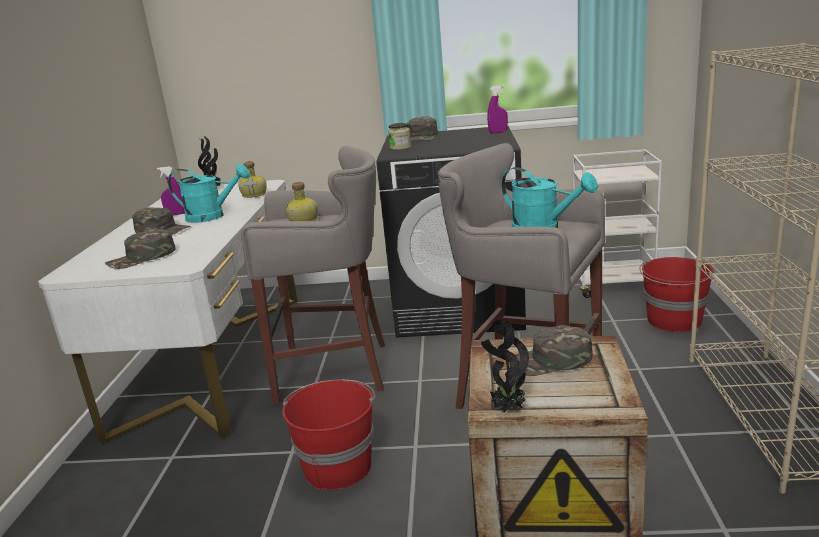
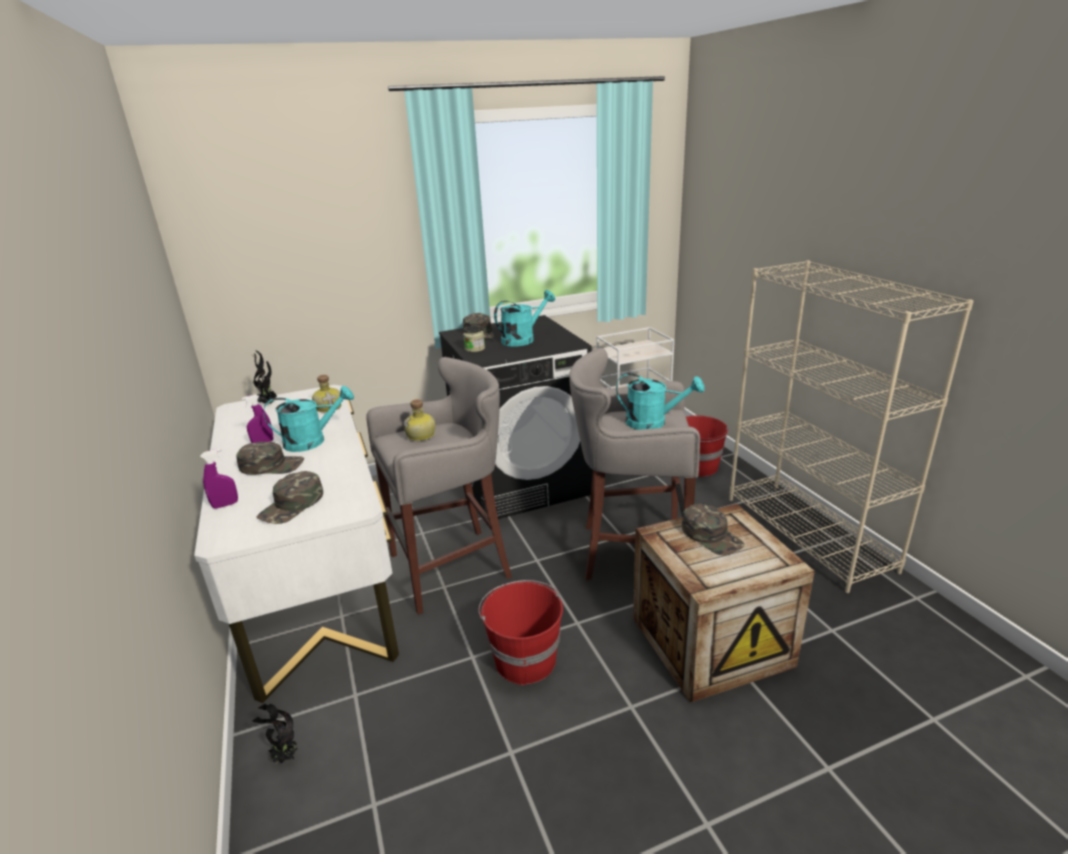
camera: 25 degrees left, 5 degrees up
potted plant [481,320,529,412] -> potted plant moved to [252,704,298,765]
purple spray bottle [487,85,508,133] -> purple spray bottle moved to [200,449,238,509]
green cap [508,325,593,376] -> green cap turned 90 degrees counterclockwise [682,504,745,555]
none -> turquoise watering can [494,290,555,347]

